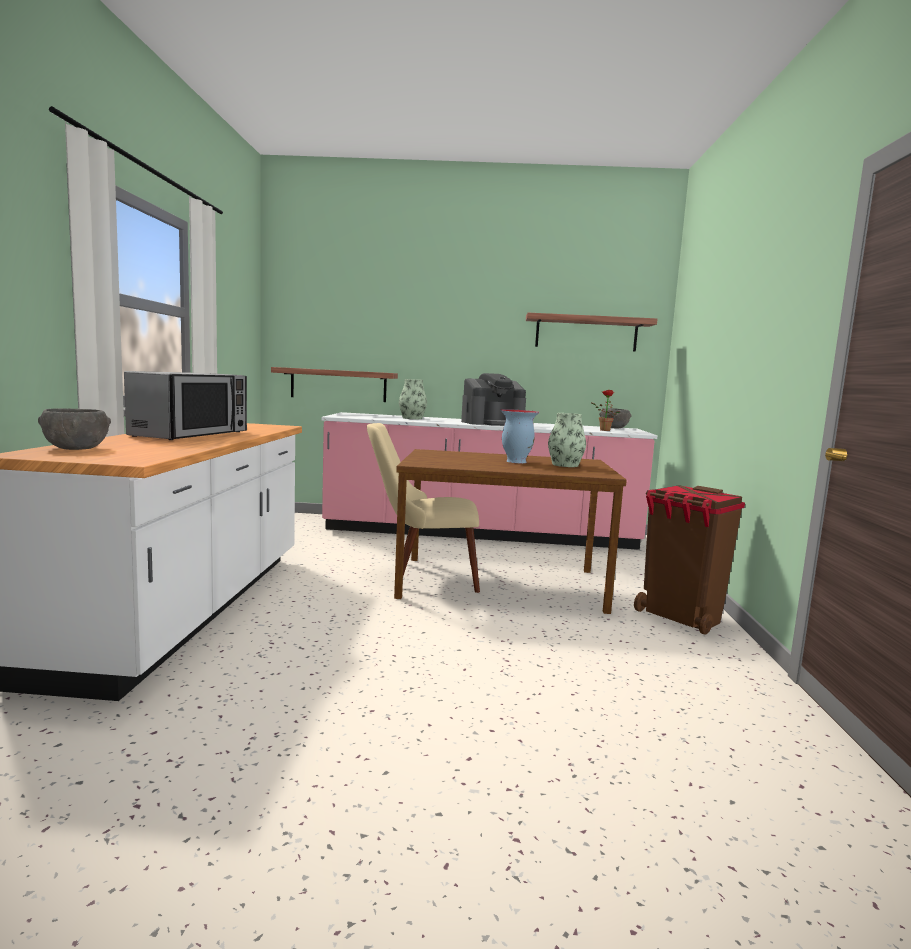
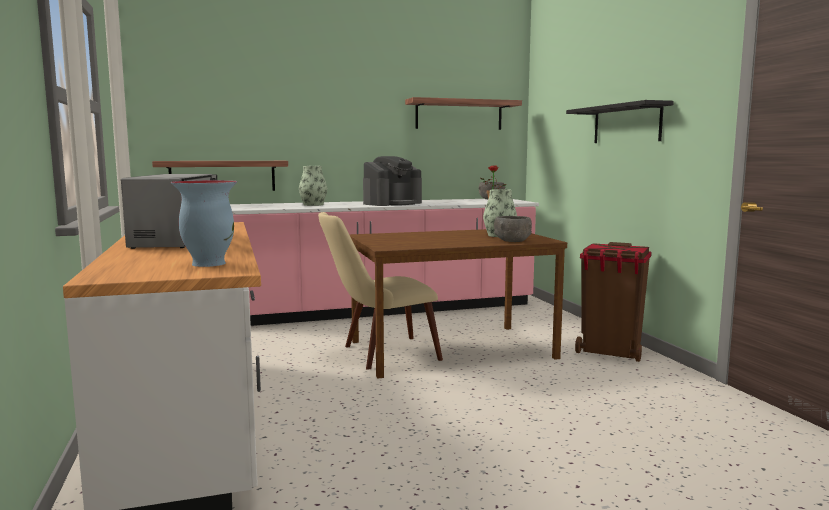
camera: 20 degrees left, 0 degrees up
grey bowl [38,408,111,450] -> grey bowl moved to [494,216,532,242]
vase [501,409,539,463] -> vase moved to [171,180,237,267]
none -> black shelf [566,100,674,143]

